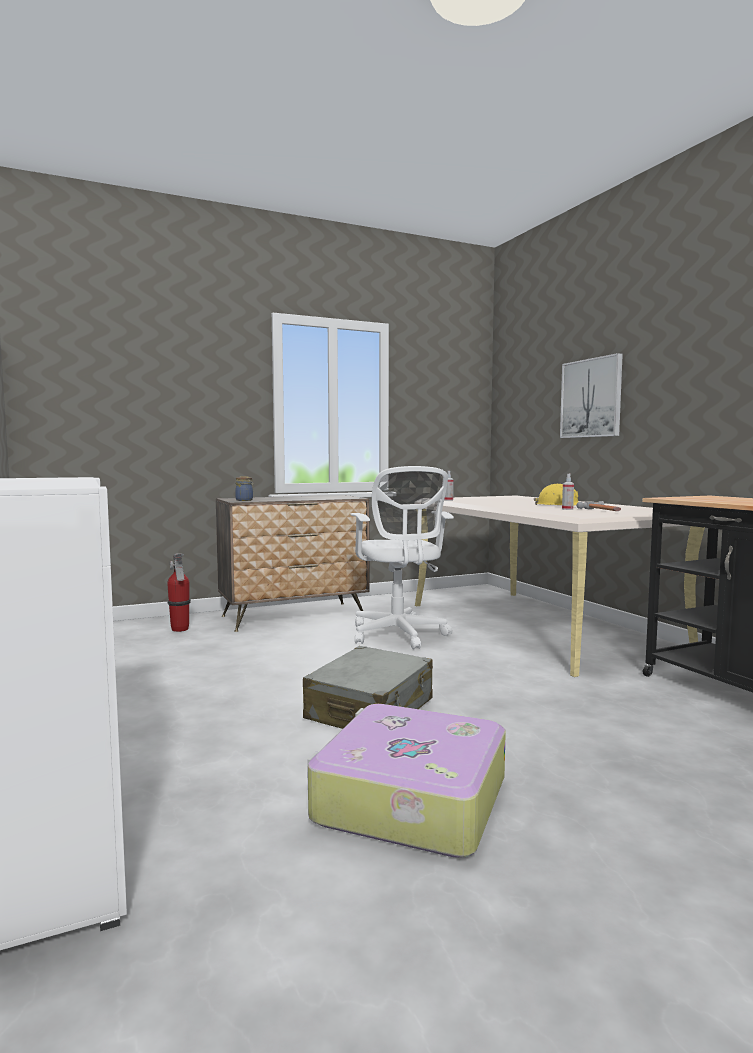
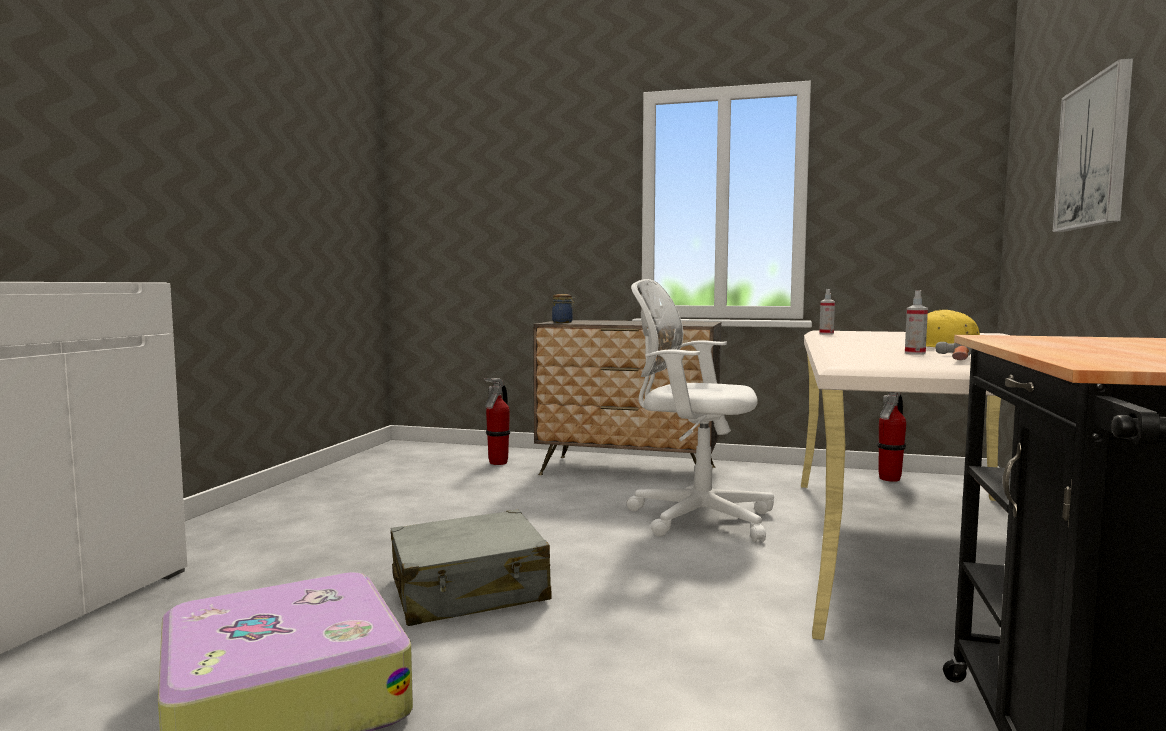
camera: 40 degrees right, 0 degrees up
white office chair [351,466,454,649] -> white office chair turned 90 degrees clockwise [626,279,774,542]
none -> fire extinguisher [877,392,906,482]

